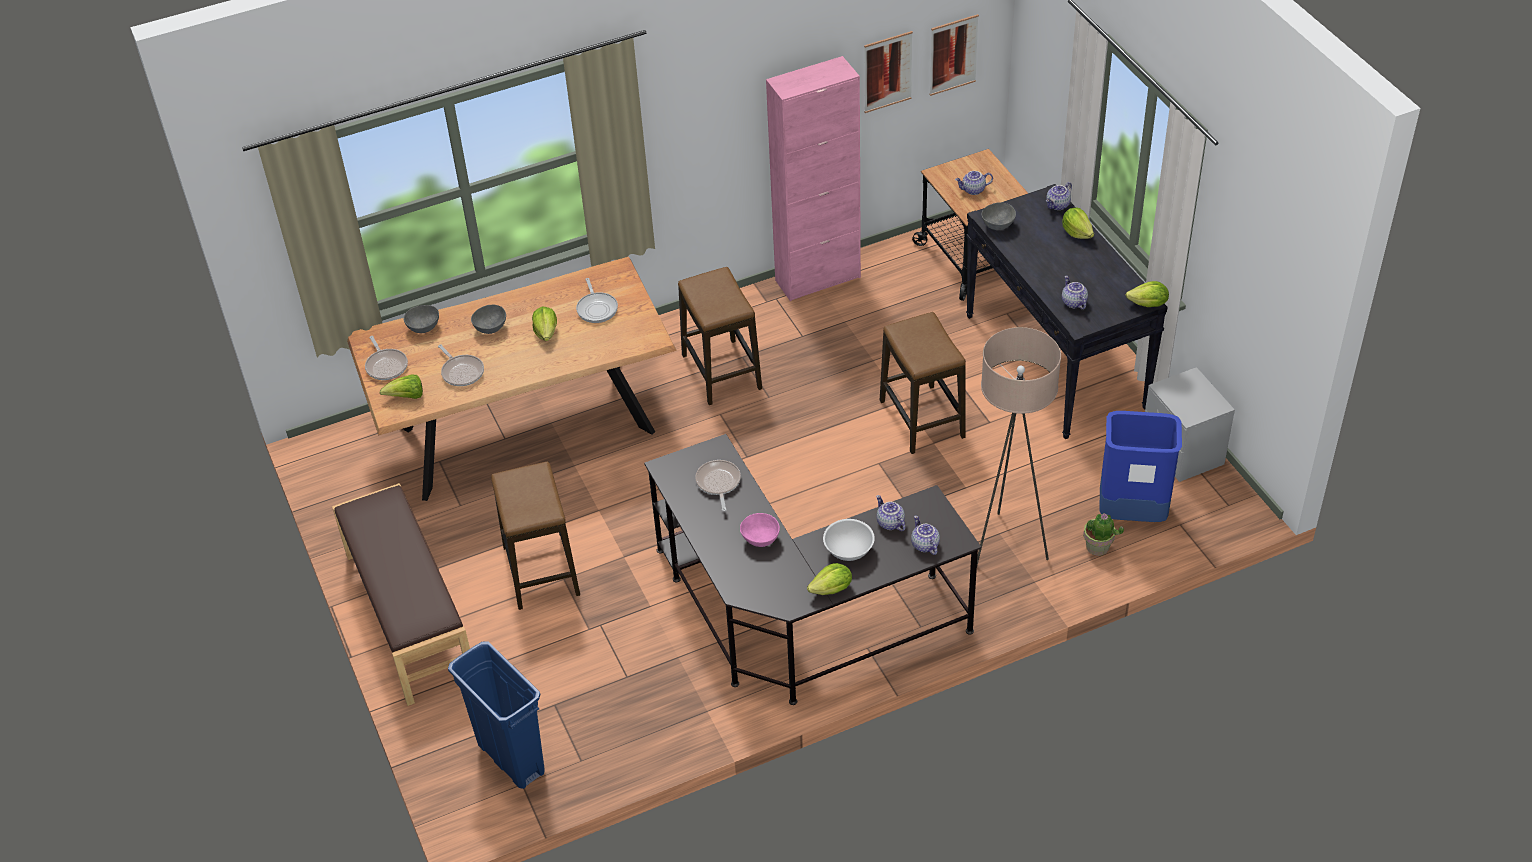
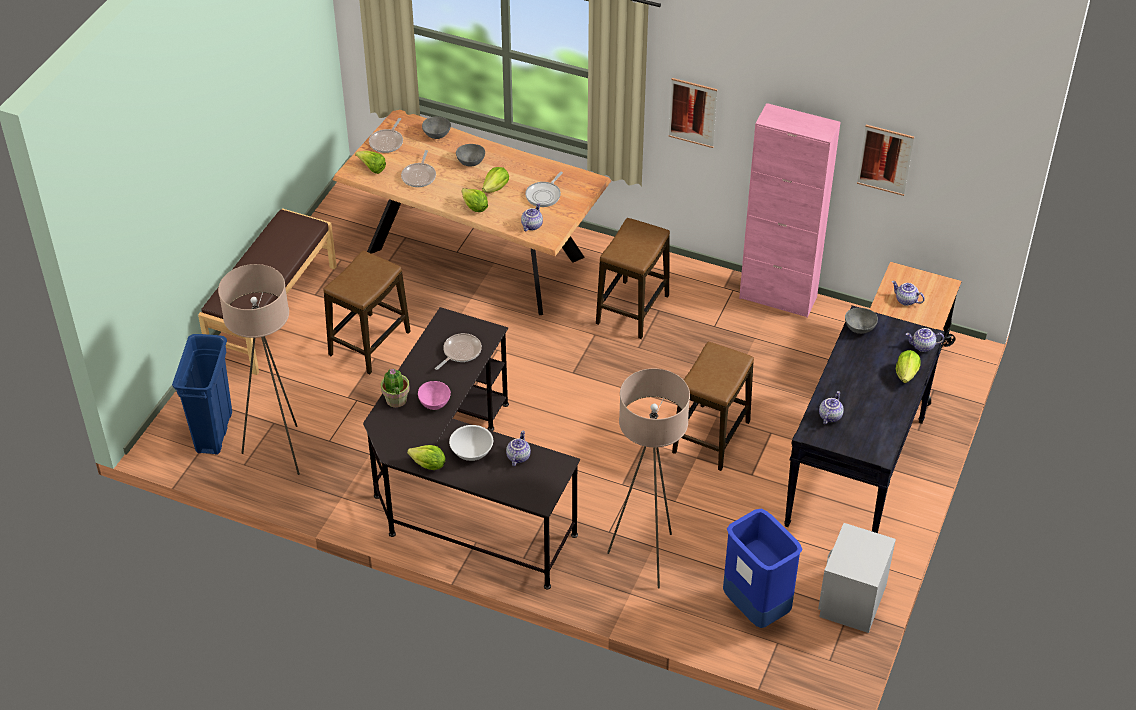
camera: 45 degrees right, 0 degrees up
teapot [911,515,940,555] -> teapot moved to [521,203,543,231]
picture [930,14,979,96] -> picture moved to [669,78,718,148]
potted plant [1083,513,1124,556] -> potted plant moved to [381,369,410,408]
lettuce [1126,281,1169,307] -> lettuce moved to [462,188,488,212]
none -> beige floor lamp [218,264,300,475]

